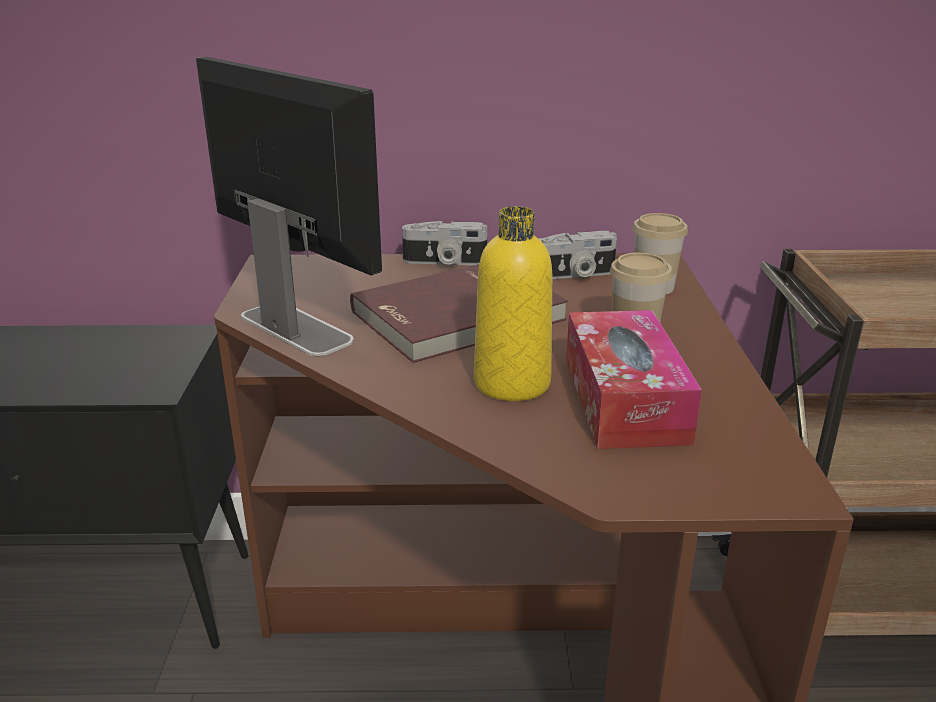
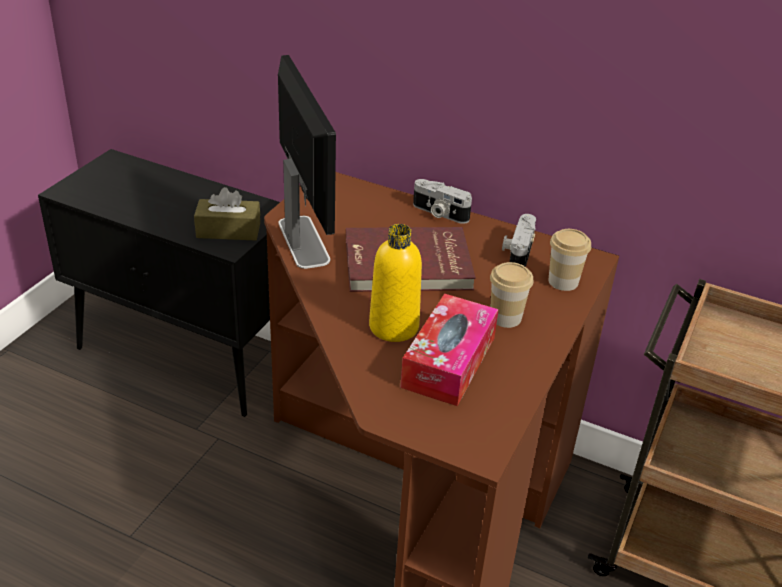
camera: 25 degrees right, 10 degrees up
camera [538,231,617,279] -> camera turned 90 degrees clockwise [502,214,536,267]
none -> brown tissue box [194,187,260,241]

